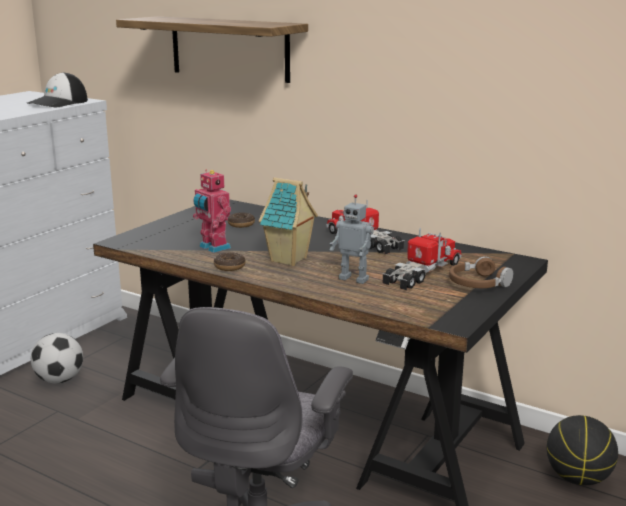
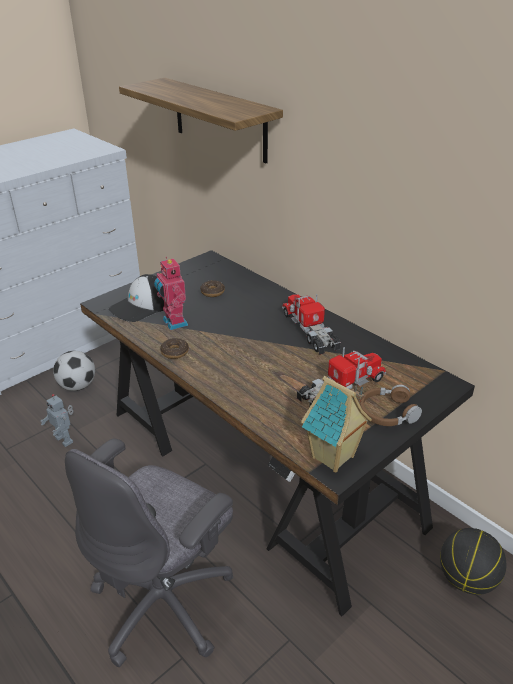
camera: 15 degrees right, 15 degrees up
cap [27,72,88,108] -> cap moved to [109,274,164,322]
toy house [259,177,318,266] -> toy house moved to [301,376,372,472]
toy robot [330,194,374,284] -> toy robot moved to [40,394,73,447]

